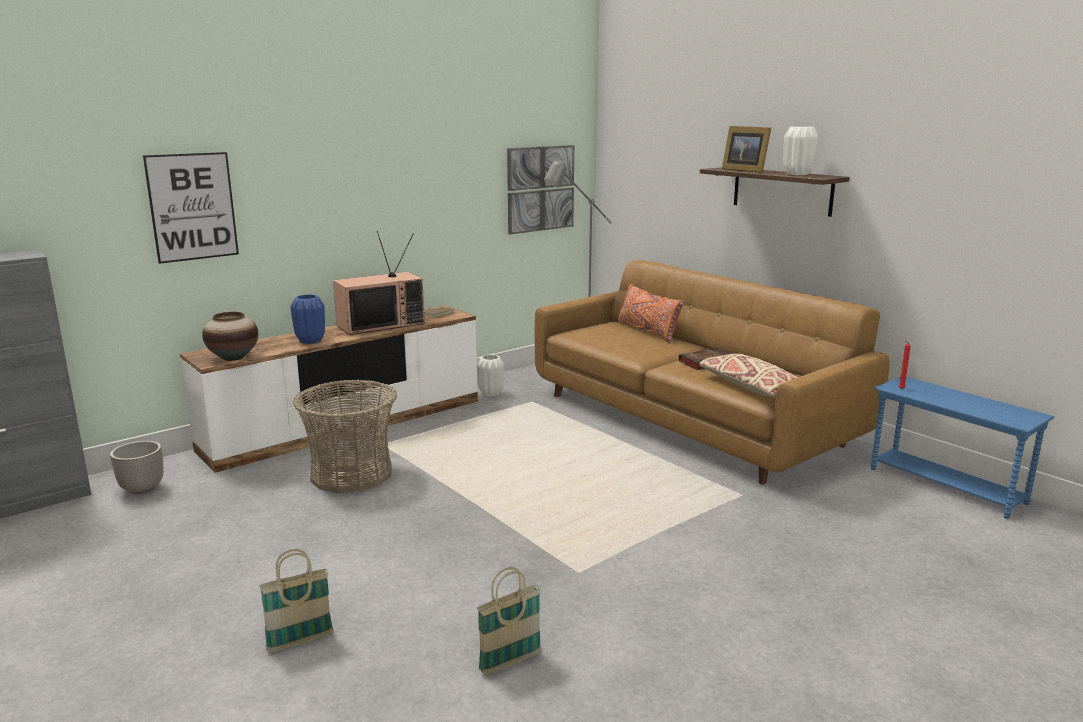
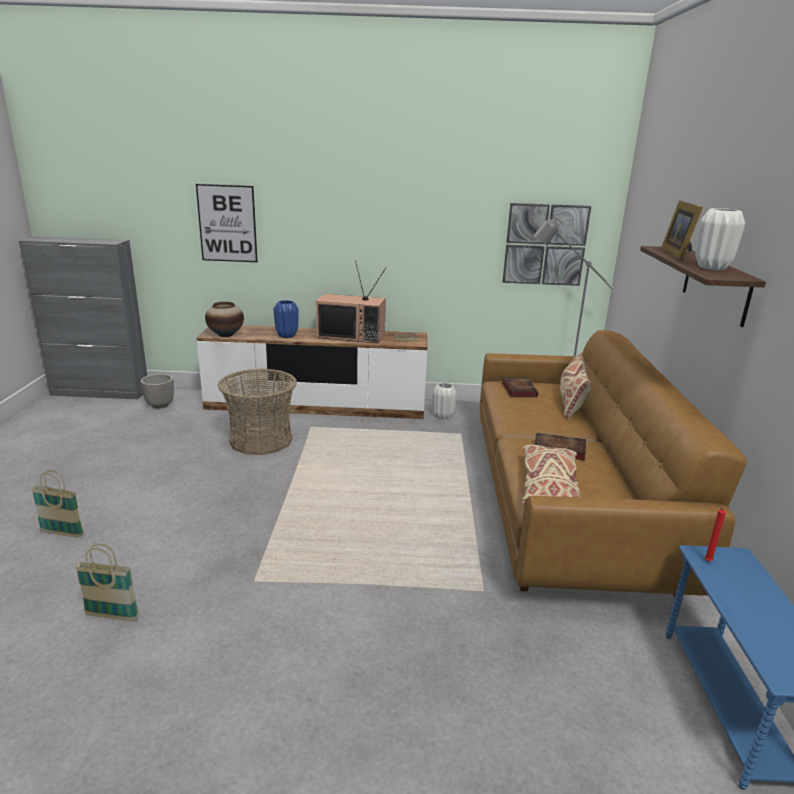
camera: 40 degrees right, 5 degrees up
orange pillow [618,284,684,343] -> beige pillow [560,352,590,420]
none -> book [502,377,538,397]

